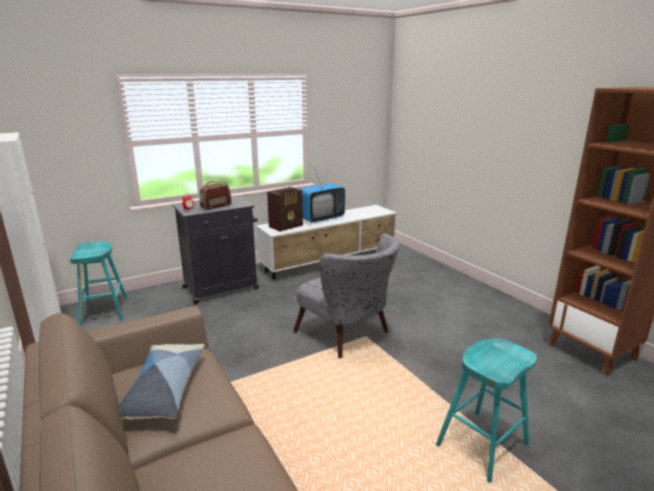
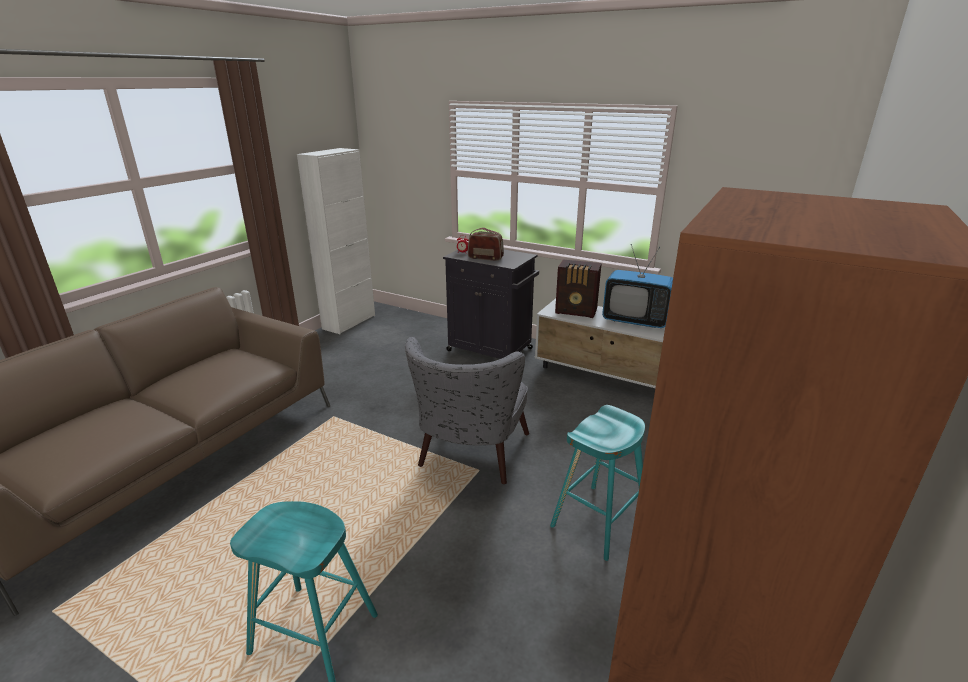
camera: 60 degrees right, 5 degrees up
turquoise stool [70,241,127,325] -> turquoise stool moved to [550,405,645,561]
pillow [118,344,205,420] -> none

